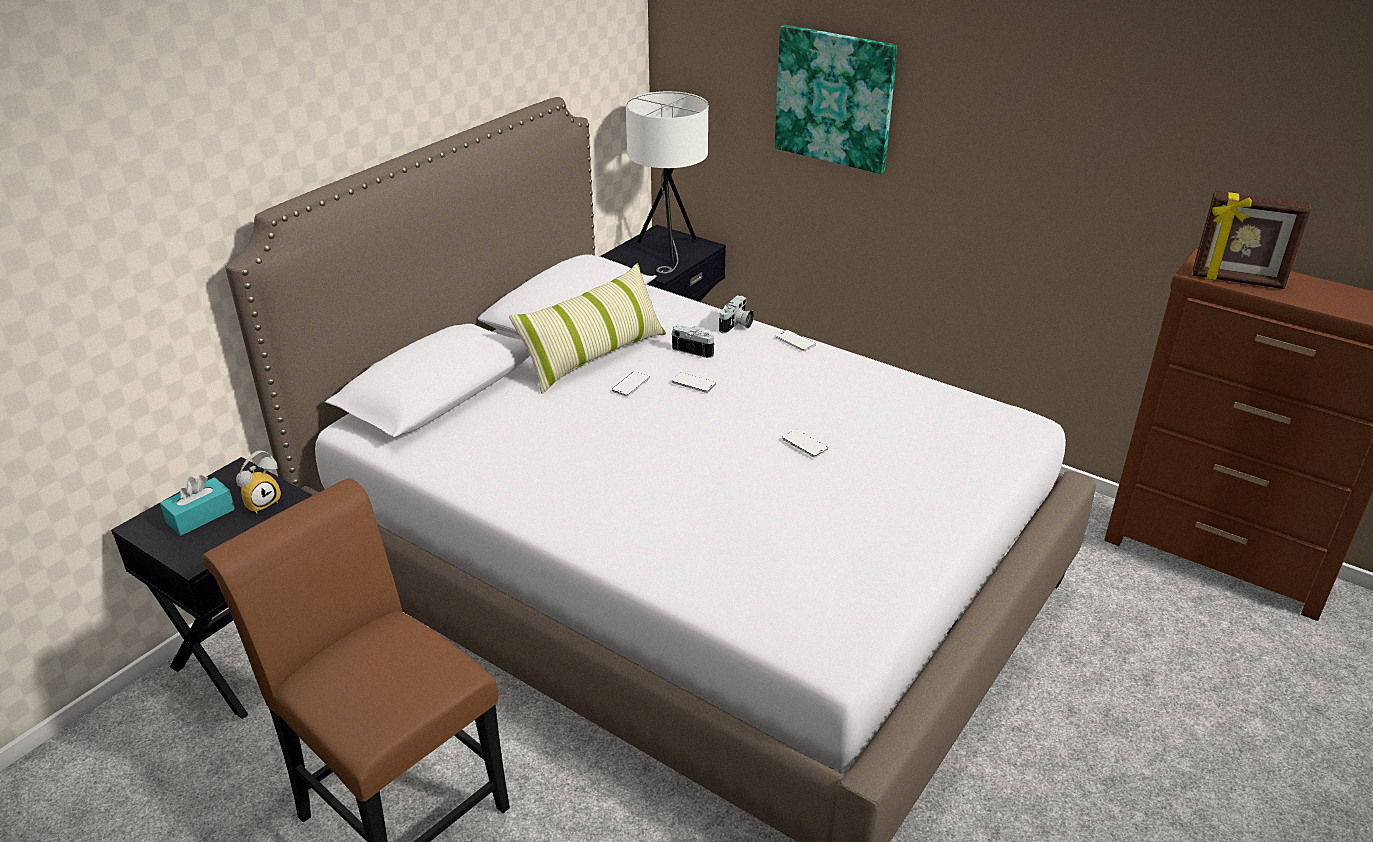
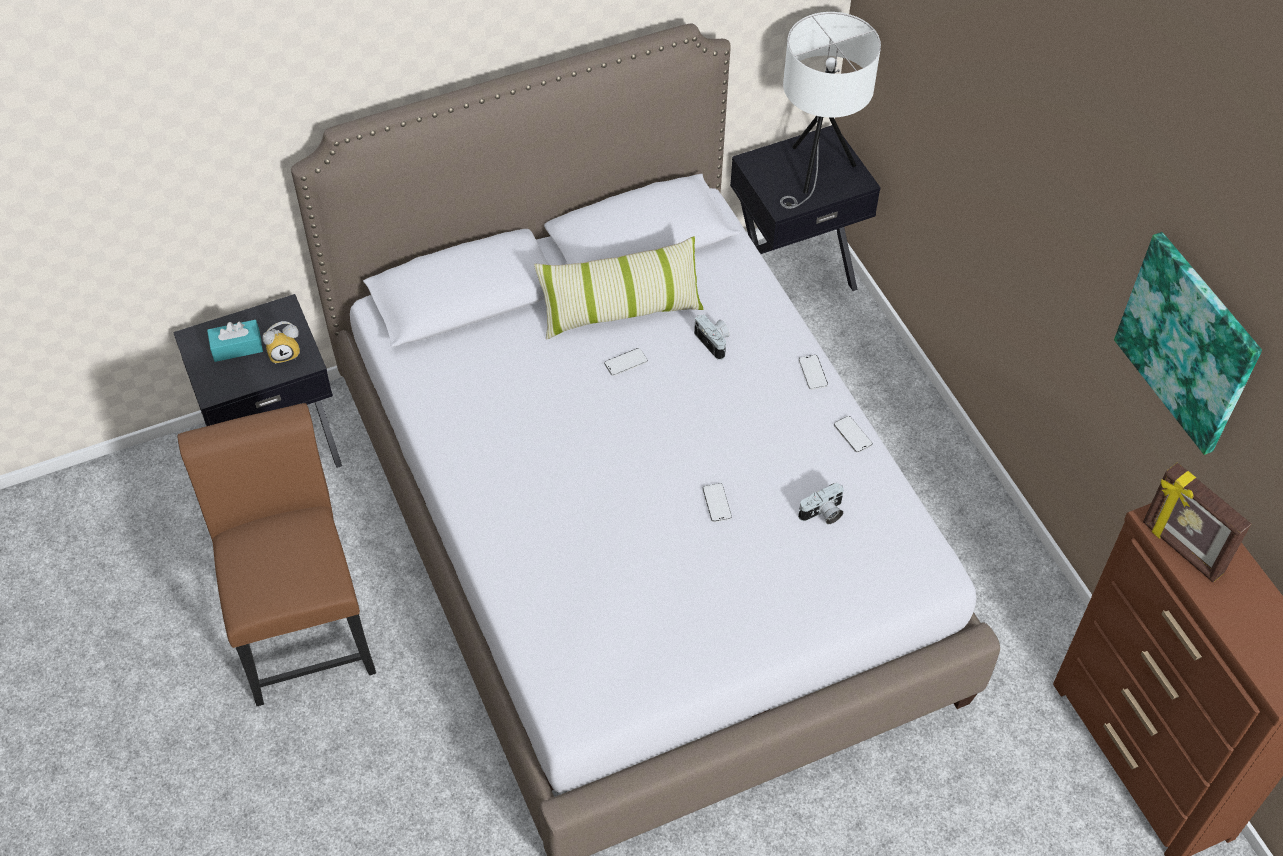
camera: 30 degrees right, 20 degrees up
phone [672,372,716,393] -> phone moved to [834,416,872,453]
camera [719,295,754,333] -> camera moved to [798,483,844,524]
picture [775,25,898,174] -> picture moved to [1114,232,1262,455]

